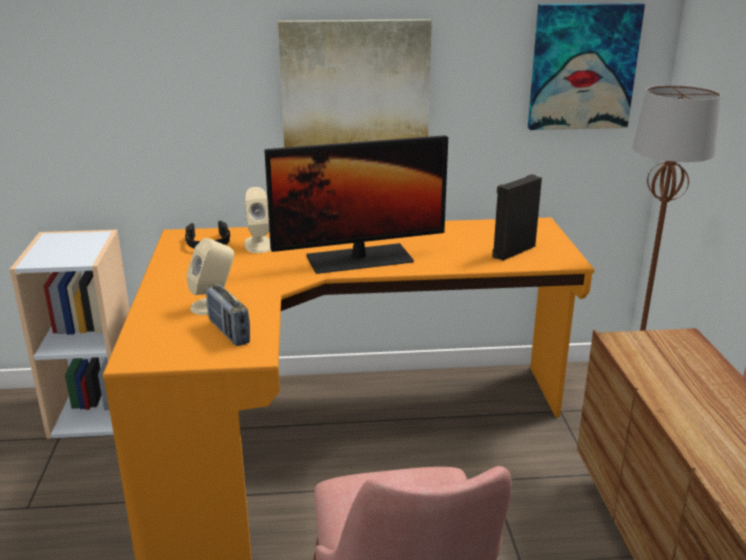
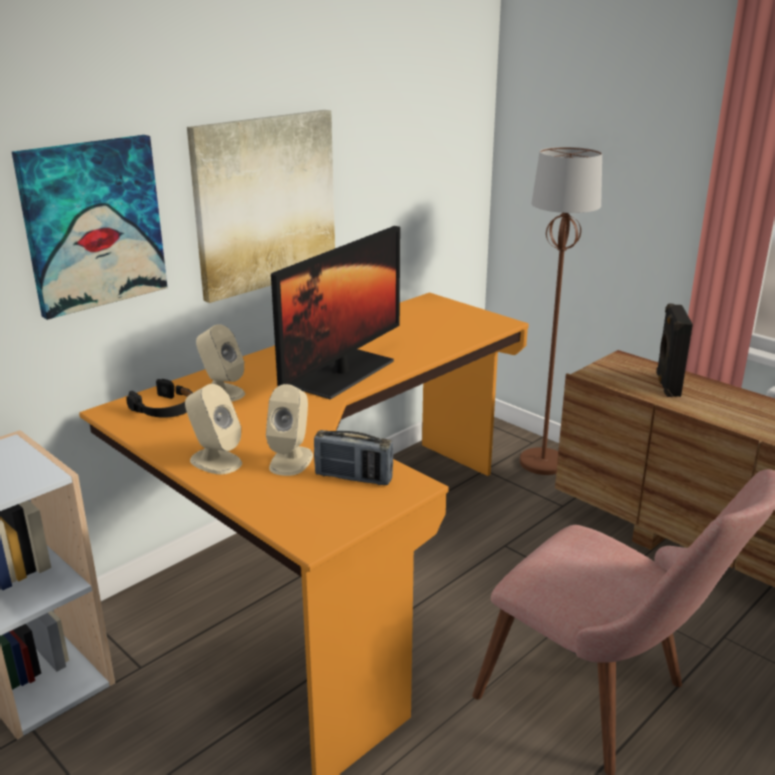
camera: 40 degrees left, 0 degrees up
black speaker [492,174,542,261] -> black speaker moved to [656,304,693,397]
picture [528,3,645,130] -> picture moved to [12,135,168,320]
none -> beige speaker [185,384,242,475]

